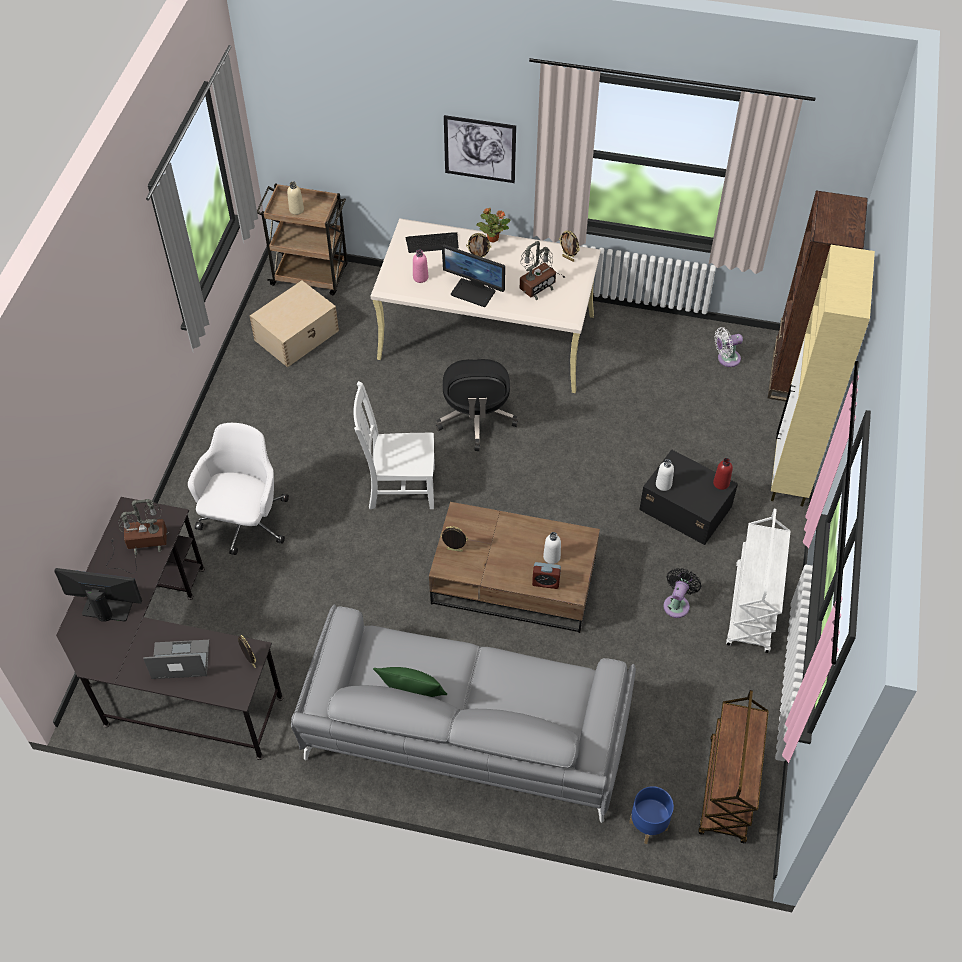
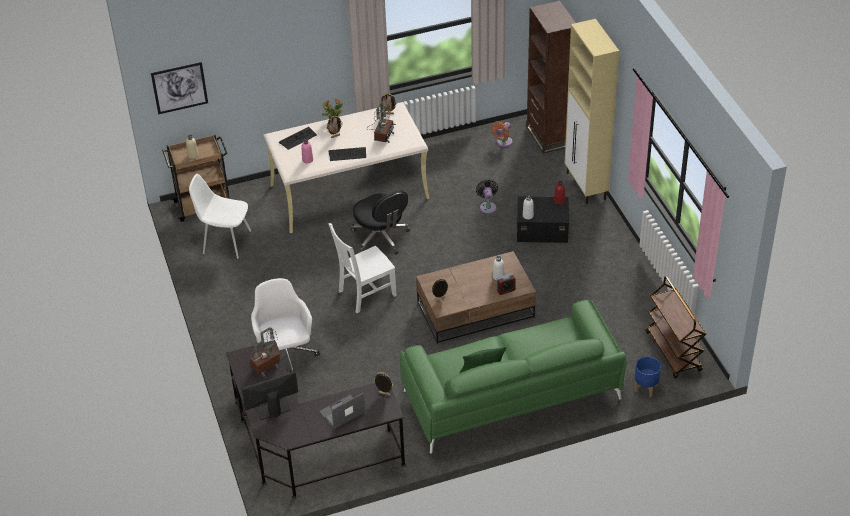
camera: 30 degrees left, 10 degrees down
beige storage box [250,280,339,367] -> white chair [189,174,251,259]
grey sofa [291,604,636,823] -> green sofa [400,300,627,454]
monitor [442,244,505,307] -> keyboard [328,147,366,161]
picture [444,115,516,183] -> picture moved to [151,62,208,114]
black fan [663,568,701,618] -> black fan moved to [476,180,498,214]
white fan [714,327,743,367] -> orange fan [491,121,513,147]
white cart [726,509,791,653] -> none

